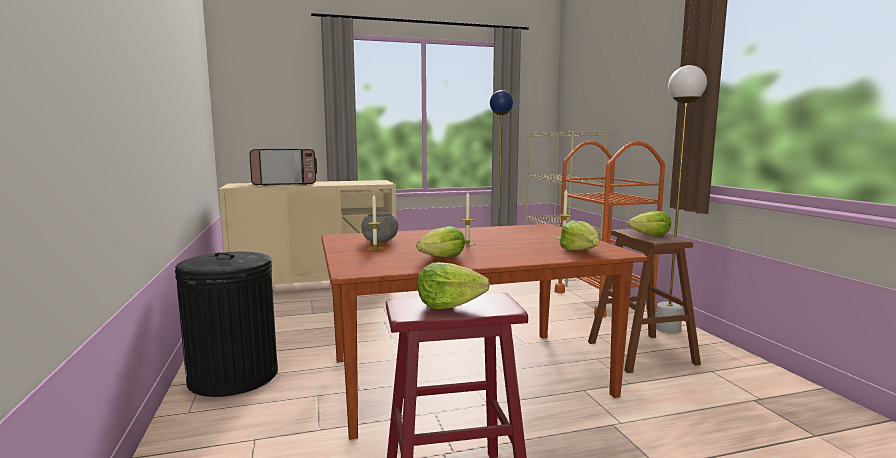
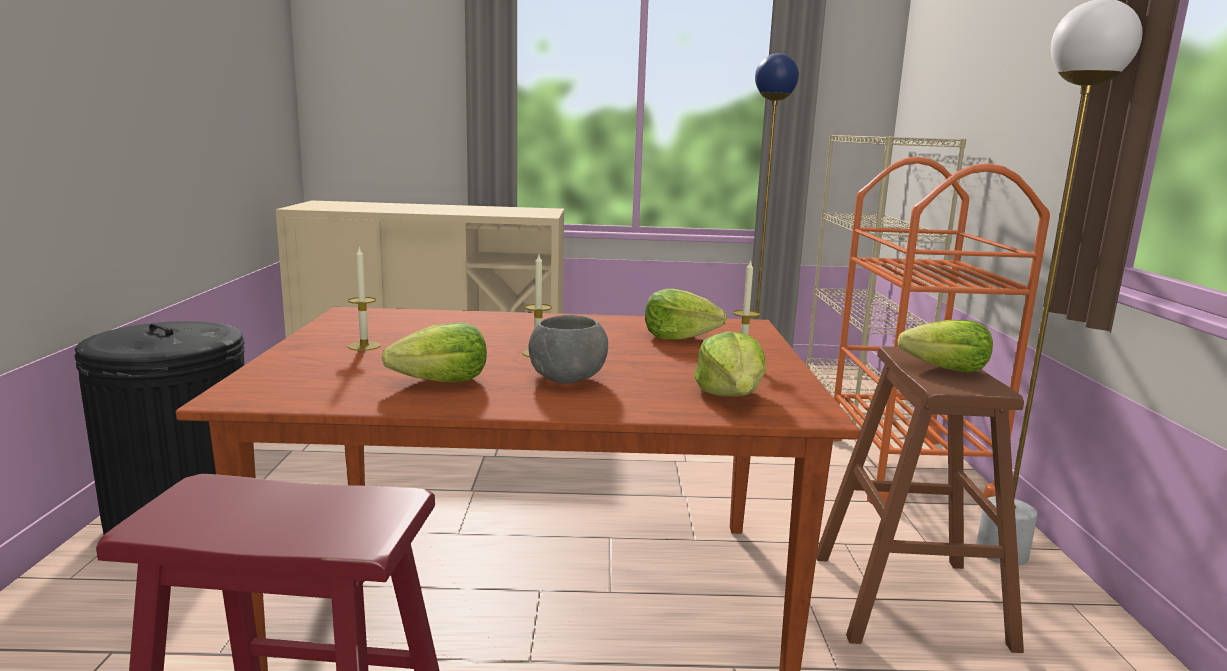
camera: 15 degrees right, 5 degrees up
microwave [249,148,317,186] -> none
grey bowl [361,213,398,243] -> grey bowl moved to [528,315,608,384]
lettuce [418,262,490,309] -> lettuce moved to [645,289,727,340]

